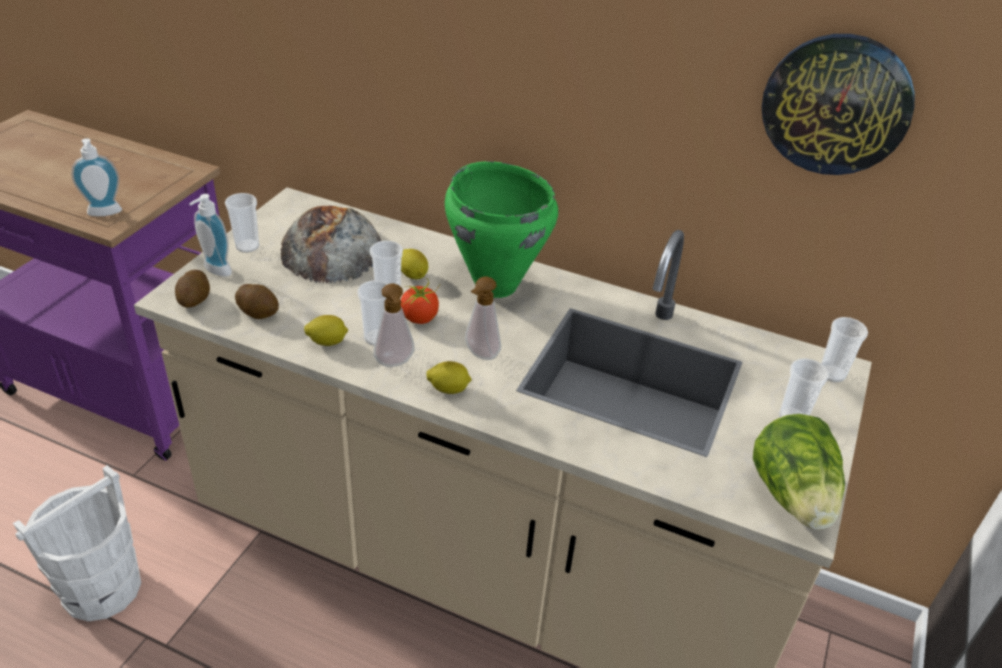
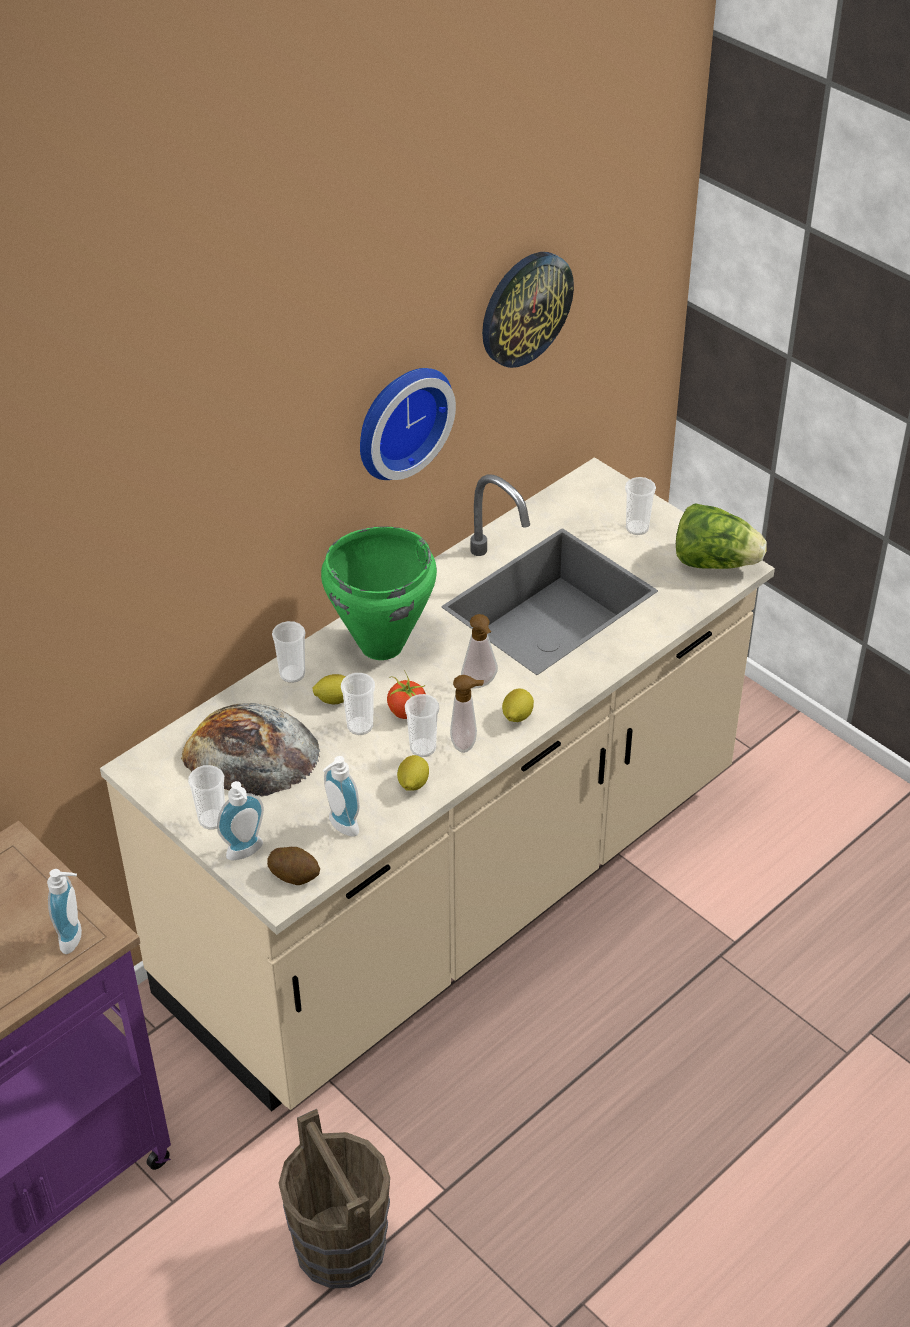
camera: 65 degrees left, 5 degrees up
white bucket [13,465,141,621] -> brown bucket [278,1109,390,1289]
potato [235,284,279,319] -> soap dispenser [323,756,360,836]
cup [821,317,868,382] -> cup moved to [272,621,306,683]
none -> wall clock [360,368,456,480]

